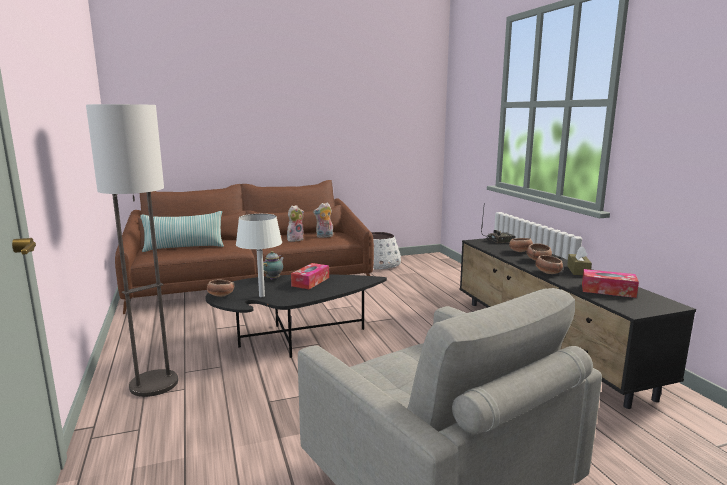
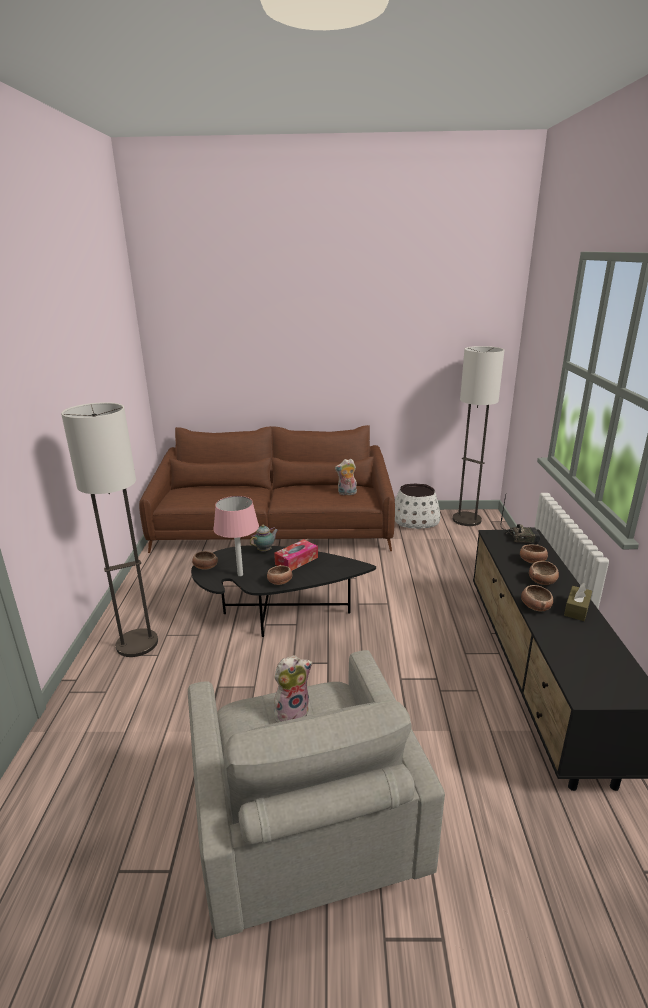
camera: 20 degrees right, 10 degrees up
pillow [140,211,224,252] -> none
white table lamp [236,214,282,297] -> pink table lamp [213,496,259,577]
plush toy [287,205,304,242] -> plush toy moved to [274,655,313,722]
tissue box [582,269,639,298] -> none
none -> bowl [267,565,292,585]
none -> floor lamp [453,346,505,526]

